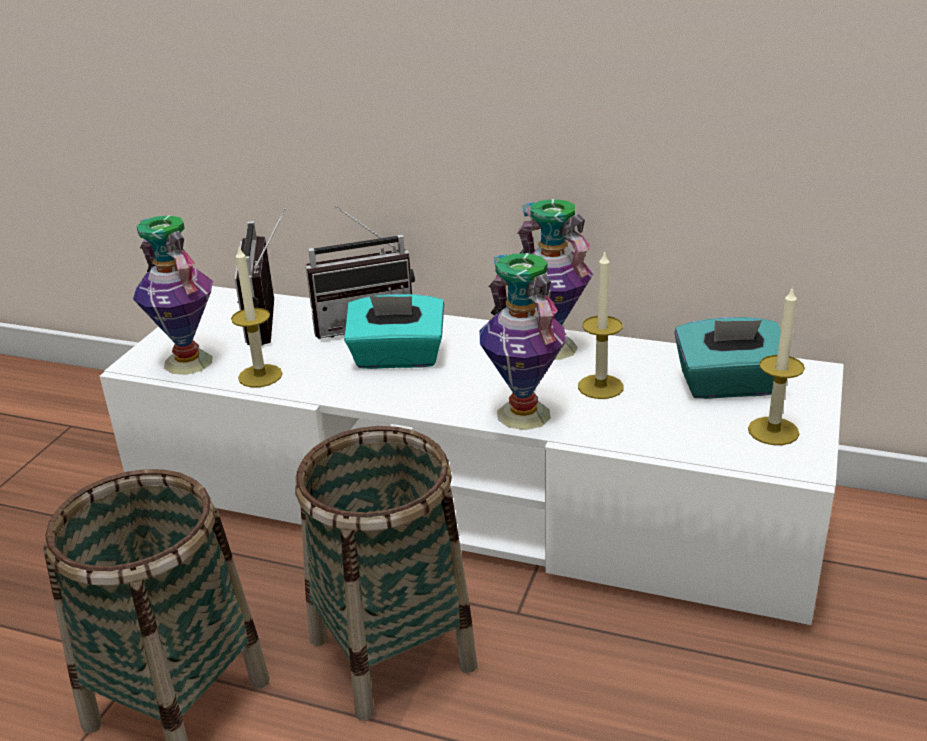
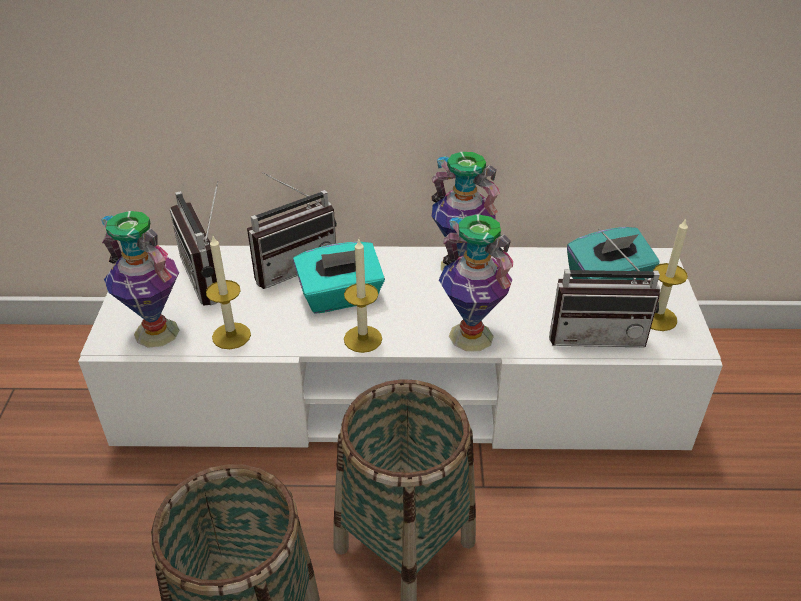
camera: 20 degrees left, 10 degrees up
candle [578,251,623,399] -> candle moved to [344,239,382,353]
none -> radio [549,228,660,347]

